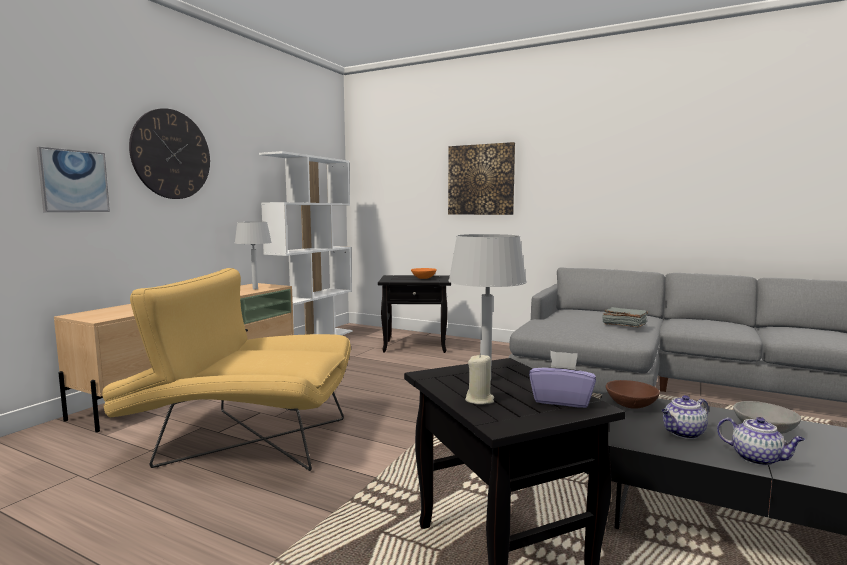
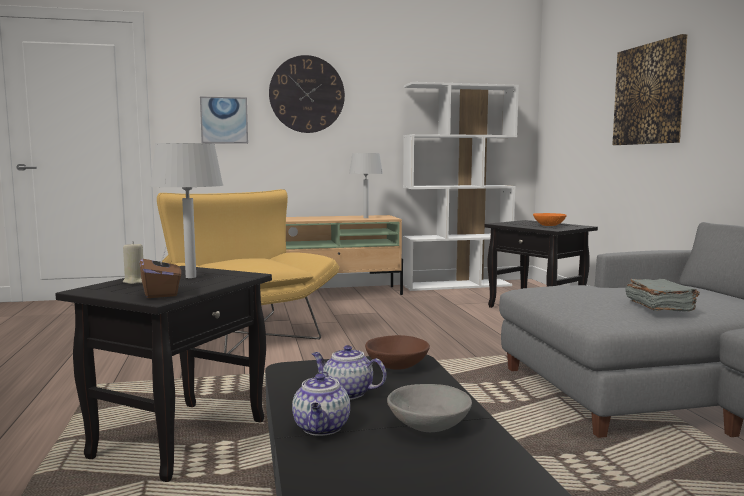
camera: 50 degrees right, 0 degrees up
purple tissue box [529,351,596,408] -> brown tissue box [140,250,181,298]

